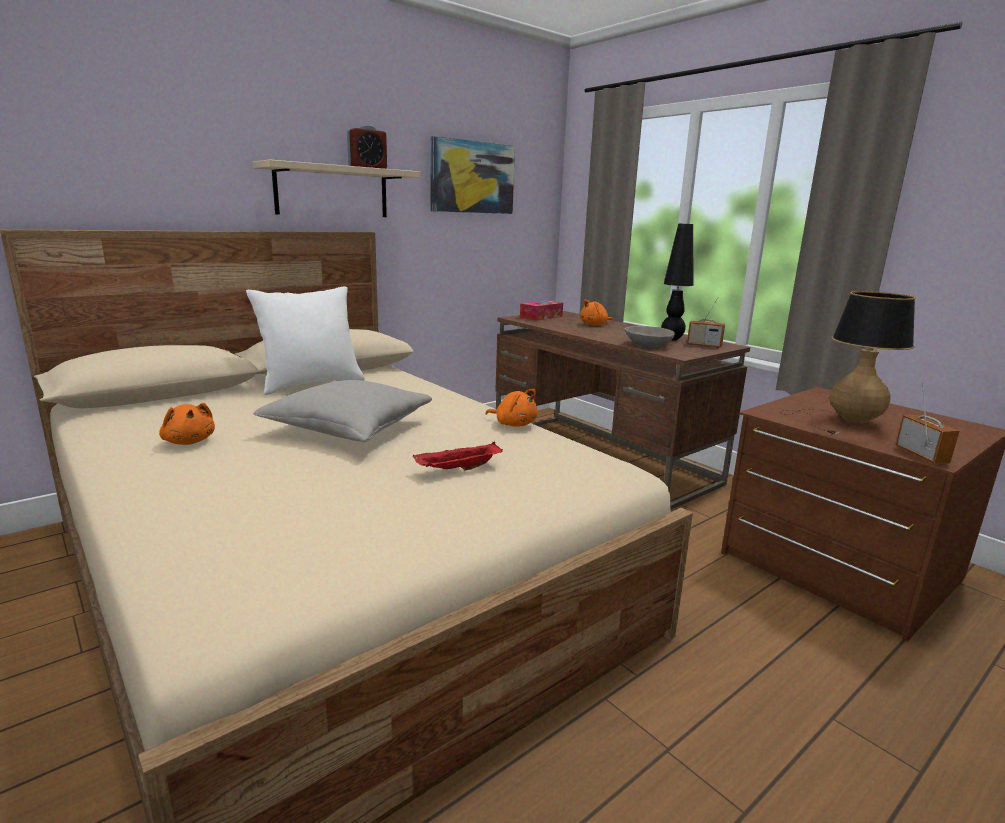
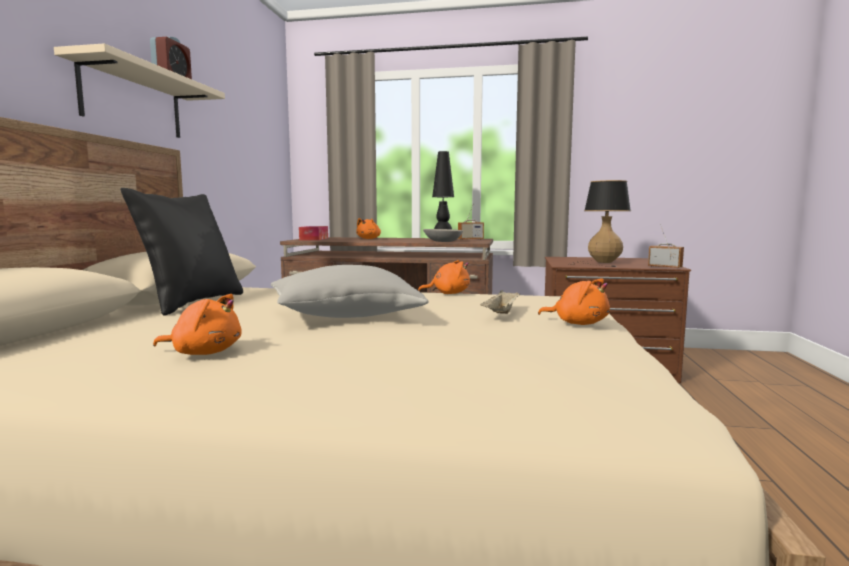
camera: 40 degrees left, 10 degrees down
white pillow [246,287,365,395] -> black pillow [120,188,243,316]
red tray [413,442,503,471] -> beige tray [480,290,520,314]
picture [430,136,515,214] -> none
none -> orange plush toy [538,278,610,325]

